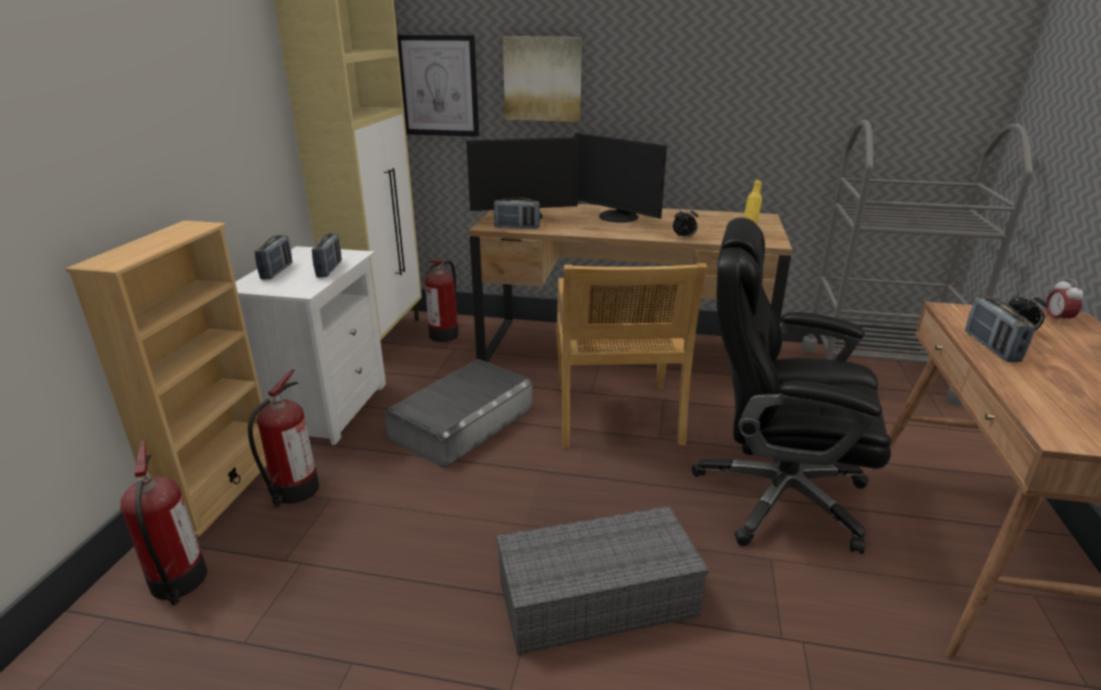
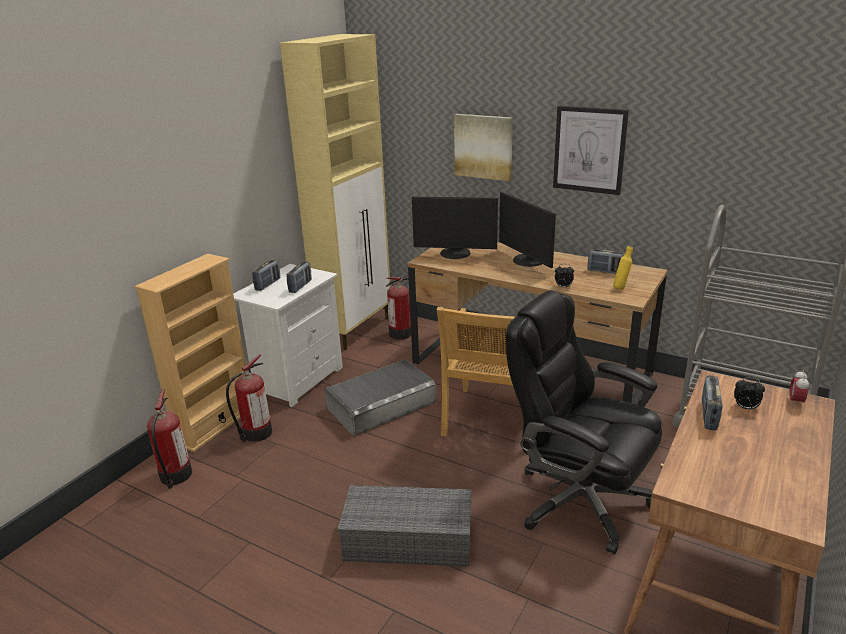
camera: 20 degrees right, 0 degrees up
picture [397,34,479,137] -> picture moved to [553,106,629,195]
radio [494,197,540,229] -> radio moved to [587,249,625,274]

